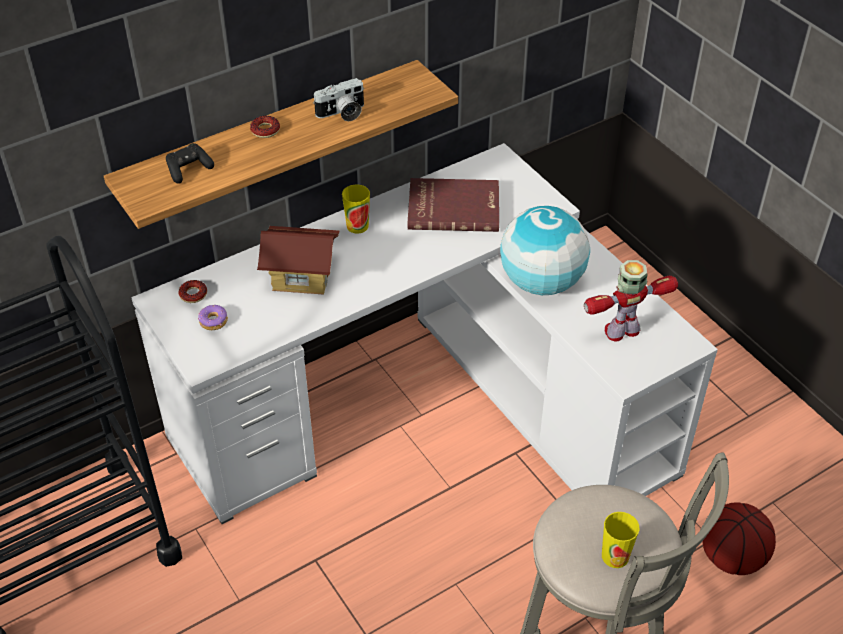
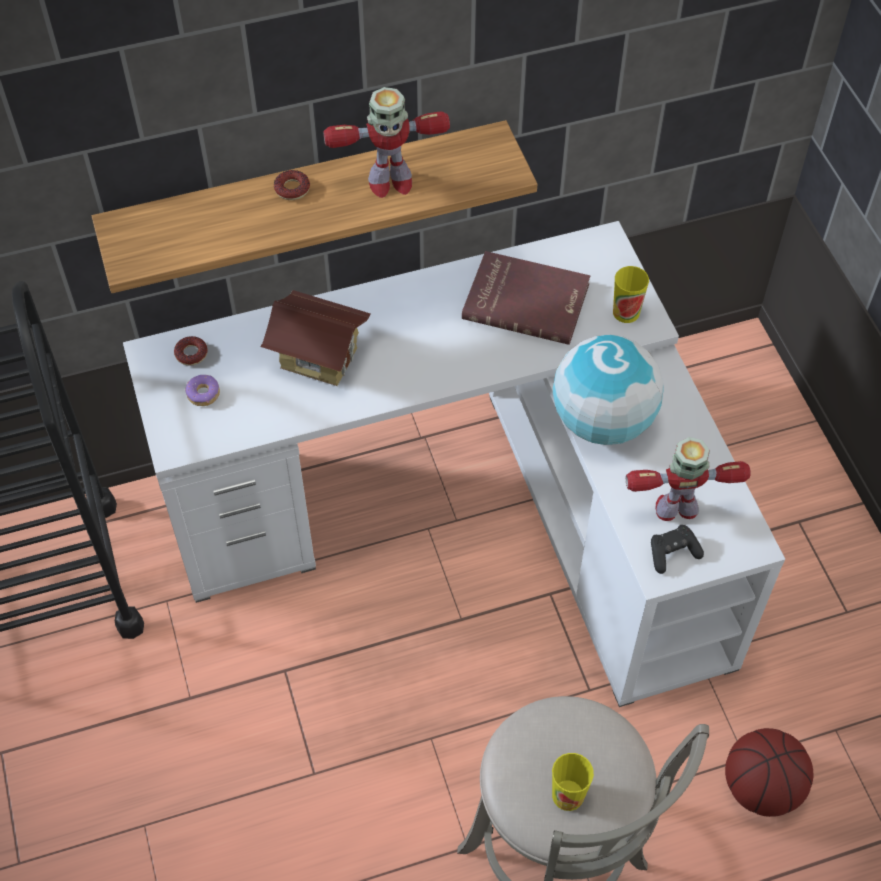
camera: 15 degrees right, 10 degrees up
black game controller [166,143,214,184] -> black game controller moved to [651,525,704,574]
camera [313,78,365,121] -> toy robot [323,87,450,198]
cup [342,184,370,234] -> cup moved to [613,266,649,323]

